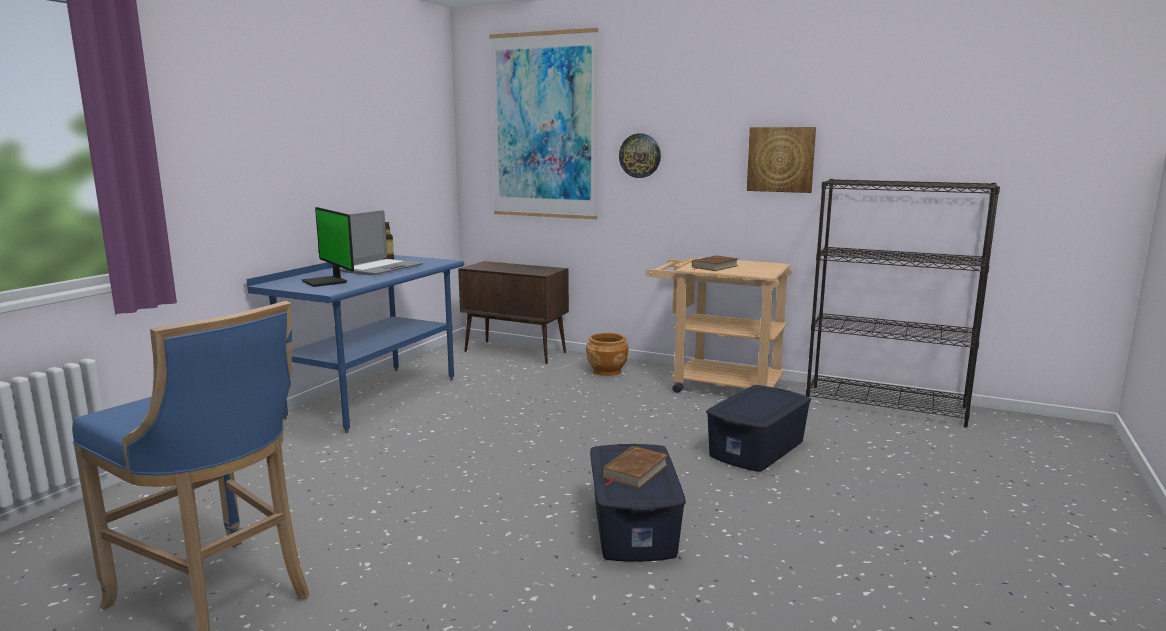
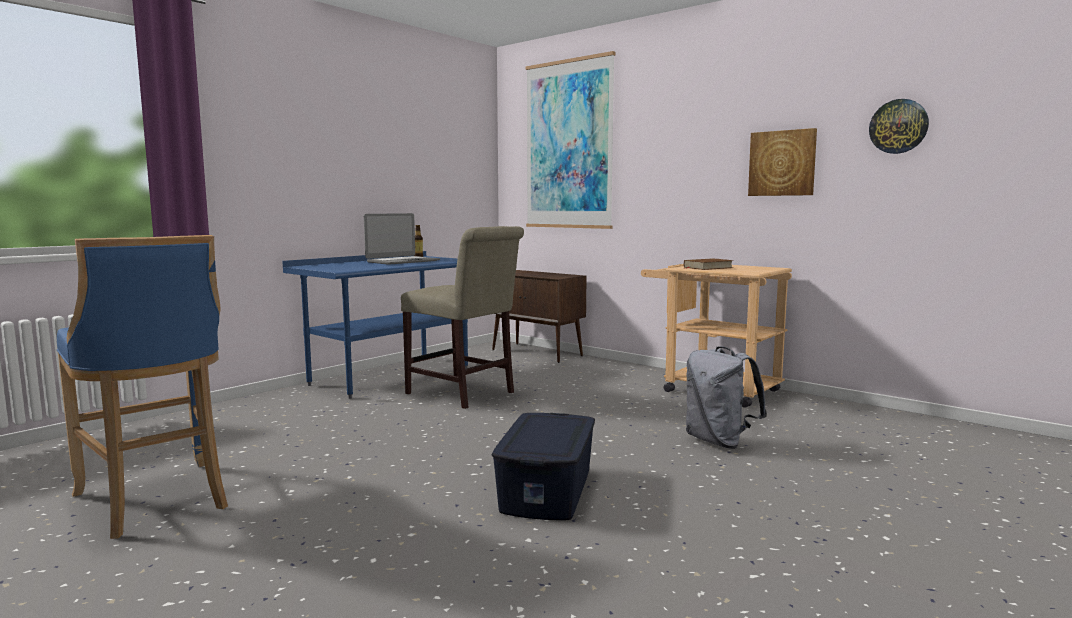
camera: 15 degrees right, 5 degrees down
monitor [301,207,354,287] -> none
brown planter [586,333,629,376] -> none
brown book [602,446,668,489] -> none
wall clock [619,134,661,178] -> wall clock moved to [869,99,929,154]
blue storage box [706,385,811,472] -> grey backpack [686,346,767,449]
black bookcase [806,179,1000,427] -> none
none -> beige chair [401,226,524,409]

